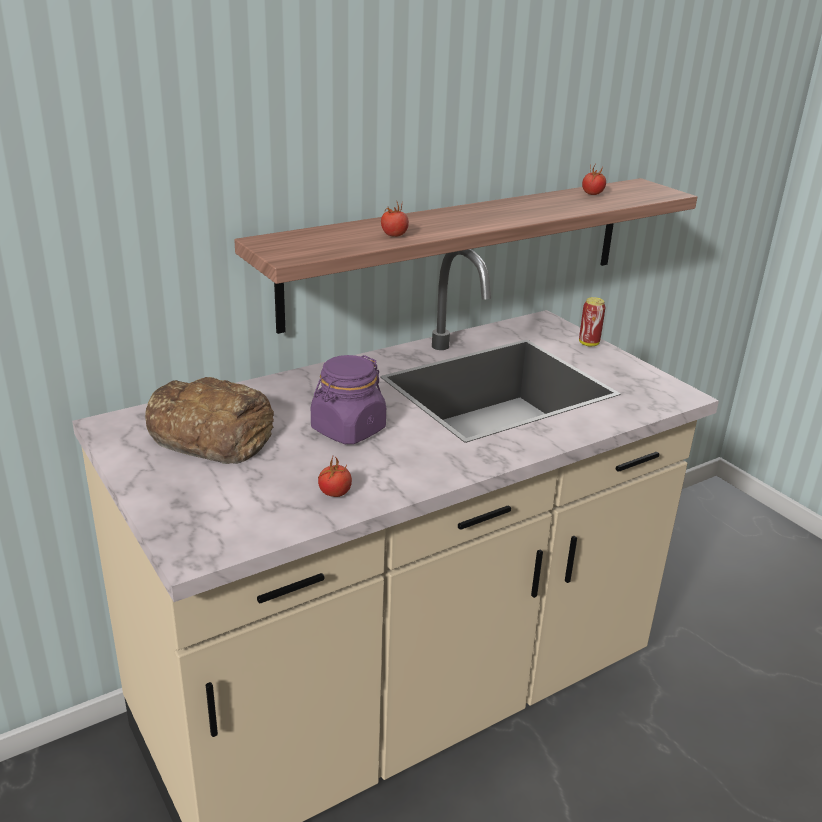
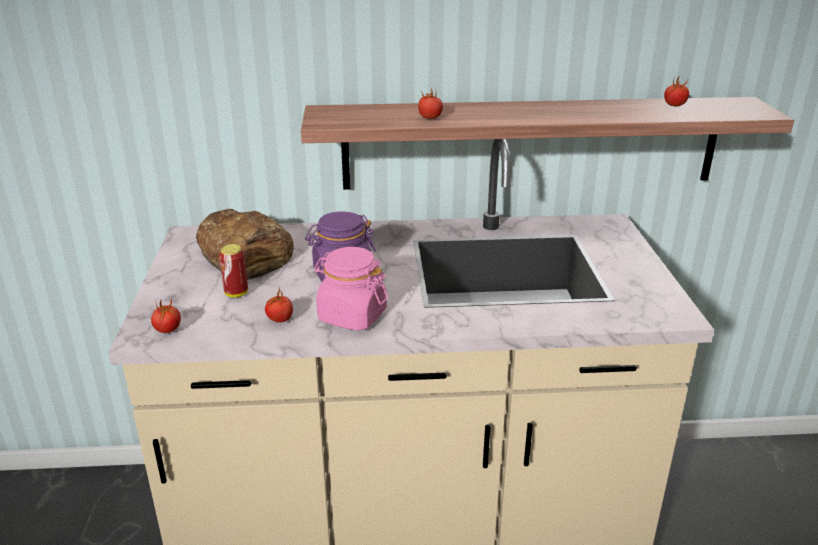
camera: 30 degrees right, 0 degrees up
can [579,297,606,347] -> can moved to [219,244,248,298]
none -> tomato [151,299,181,333]
none -> pink jar [314,247,388,331]

